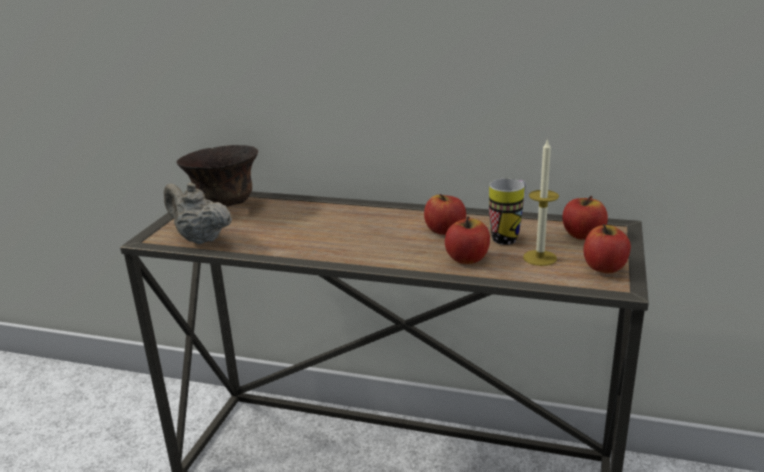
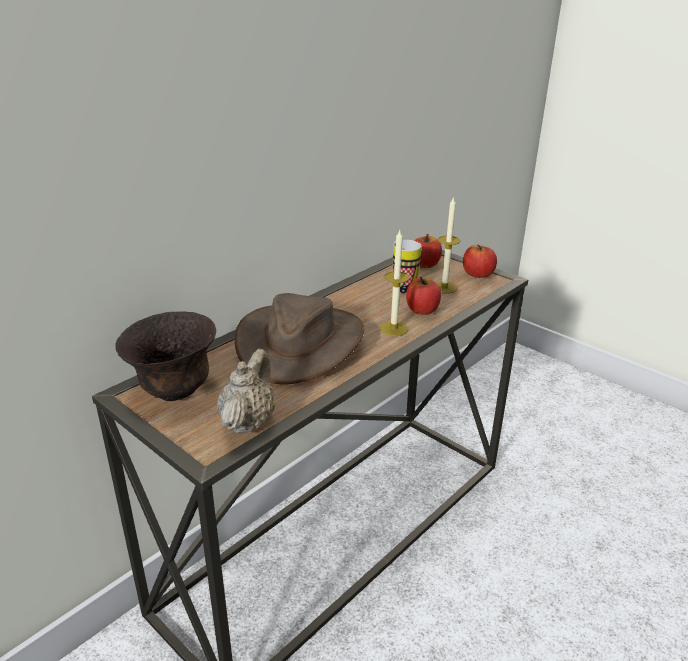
camera: 65 degrees left, 5 degrees up
beige teapot [164,182,232,244] -> beige teapot turned 135 degrees clockwise [217,349,275,434]
apple [424,194,466,235] -> none
none -> brown hat [235,293,364,385]
none -> candle [380,230,410,336]

